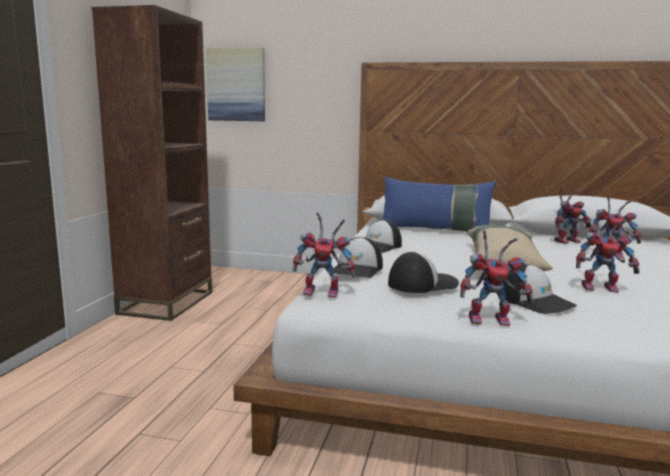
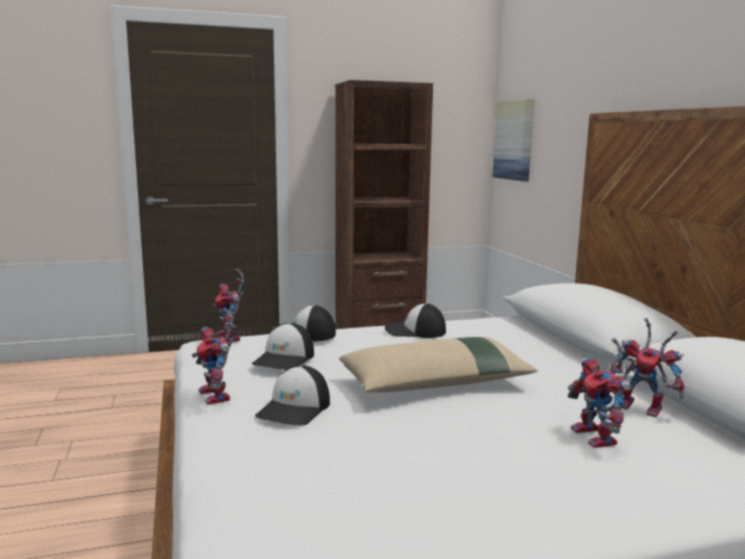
camera: 60 degrees right, 0 degrees up
blue pillow [382,176,496,232] -> none
cap [388,252,459,293] -> cap turned 75 degrees clockwise [252,323,314,370]
toy robot [576,213,640,293] -> none

